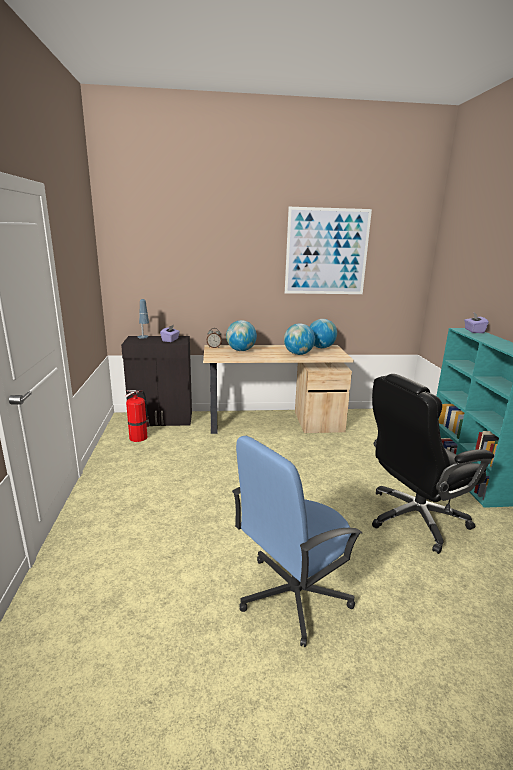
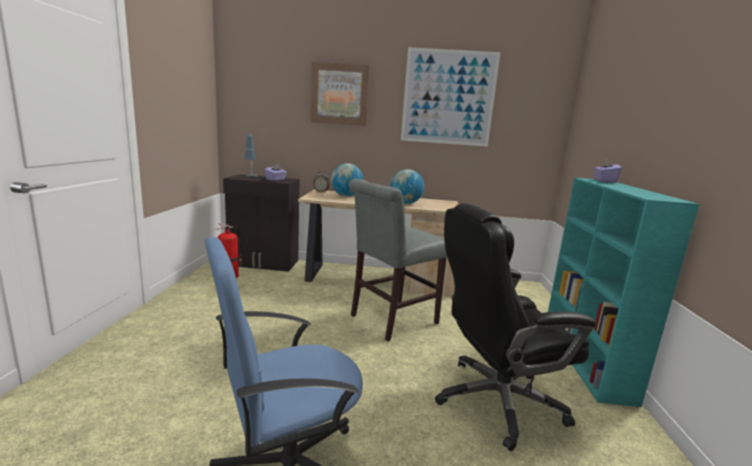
camera: 10 degrees right, 5 degrees down
globe [310,319,337,348] -> none
none -> picture [310,62,370,126]
none -> grey chair [349,179,447,341]

